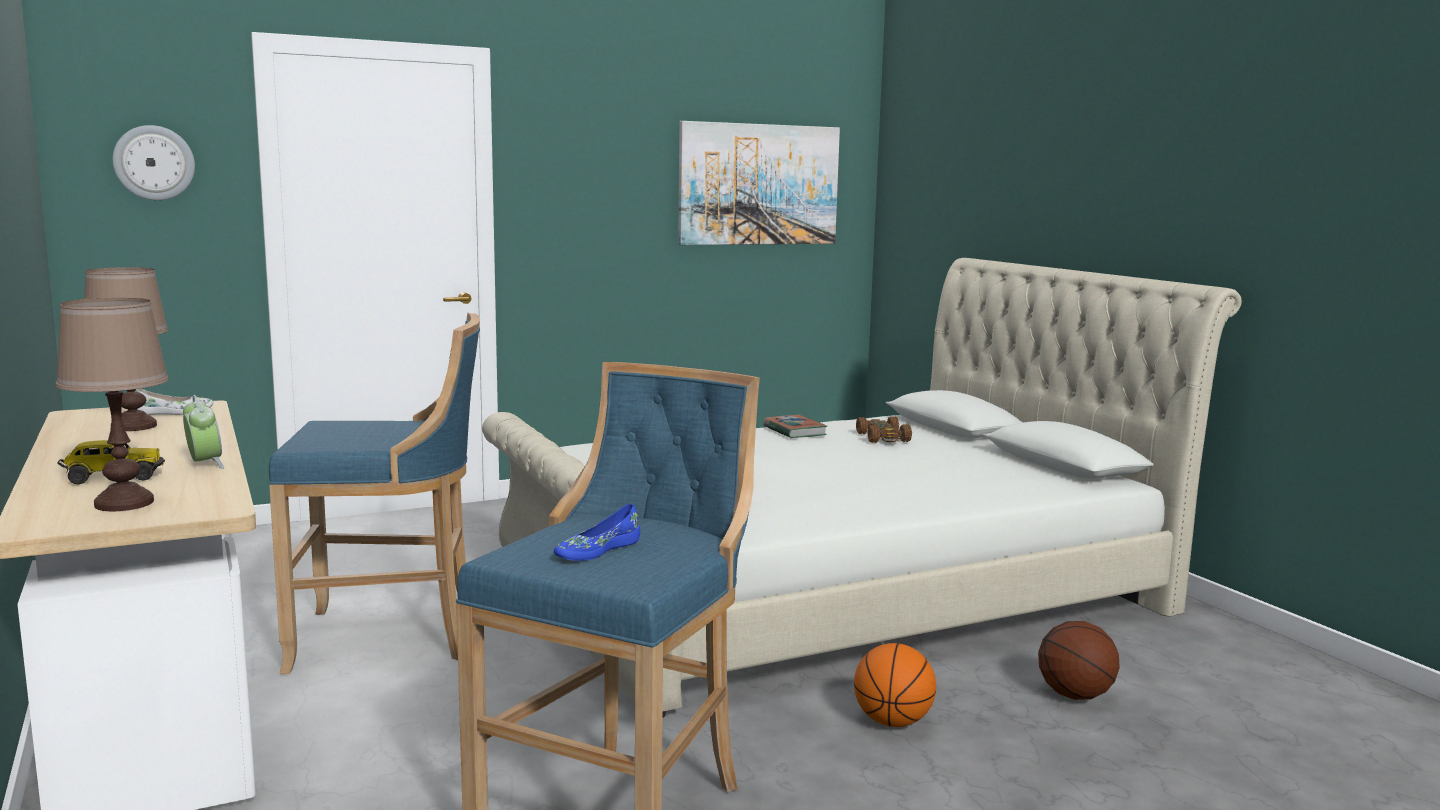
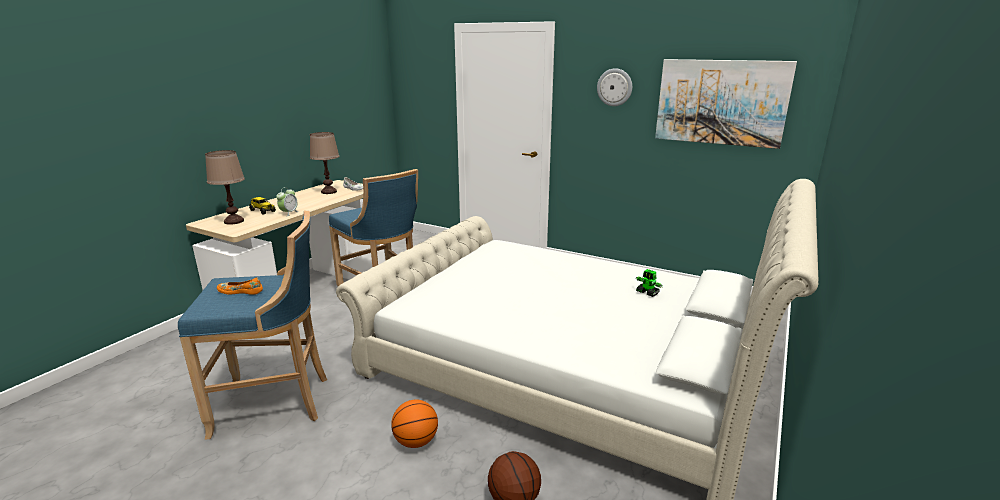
camera: 55 degrees right, 10 degrees up
wall clock [113,125,195,200] -> wall clock moved to [597,68,632,106]
blue shoe [554,504,640,561] -> orange shoe [217,277,263,295]
book [763,415,827,438] -> none
brown toy car [856,416,912,443] -> toy robot [636,269,662,297]

